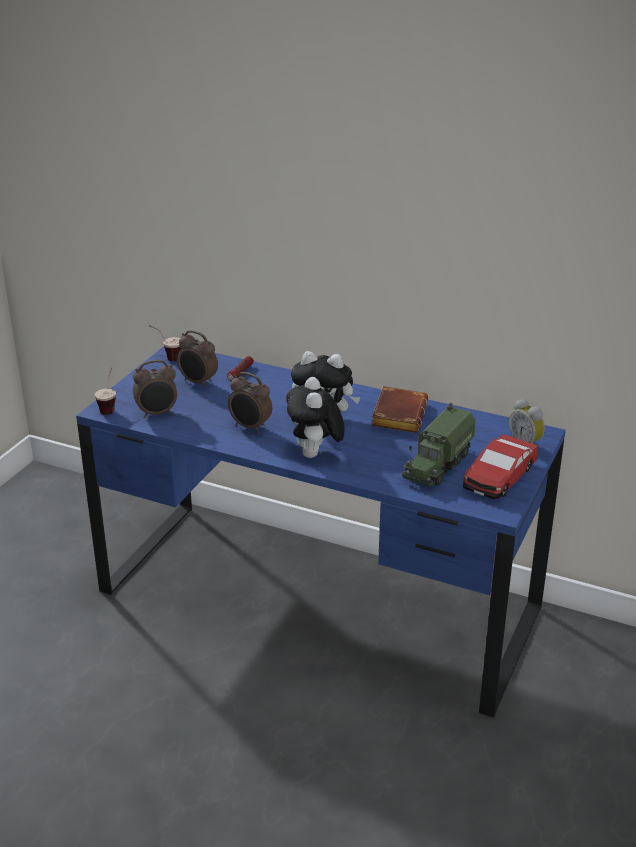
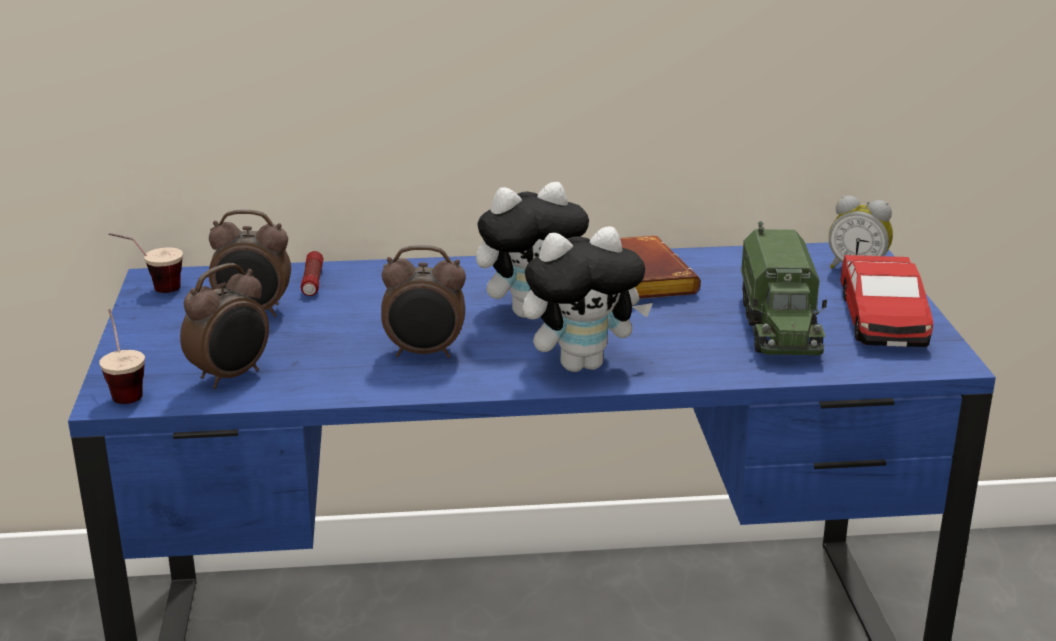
camera: 30 degrees left, 5 degrees down
plush toy [286,377,345,458] -> plush toy turned 75 degrees counterclockwise [522,226,653,372]

